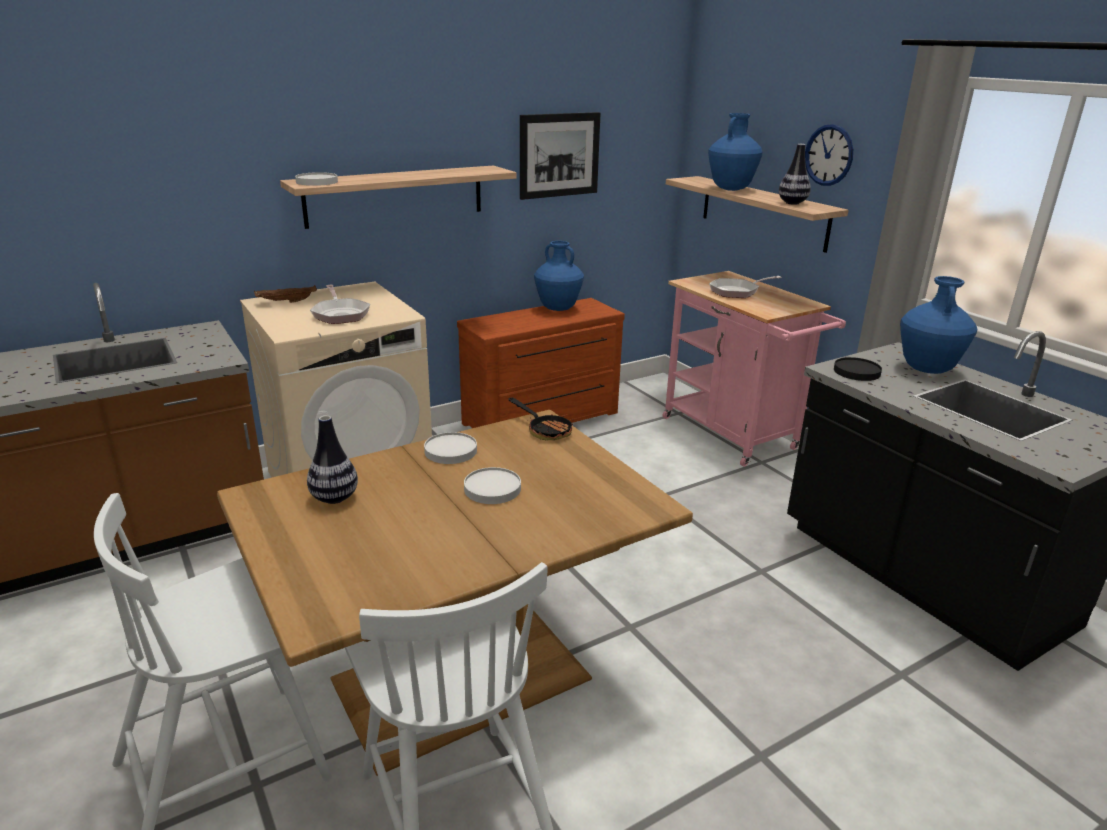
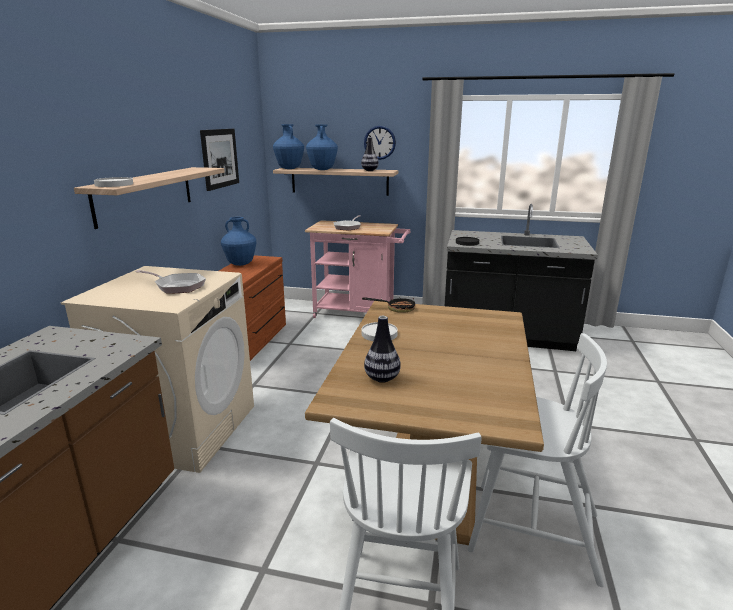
camera: 45 degrees left, 5 degrees down
brown tray [254,285,317,303] -> none
white plate [464,467,521,504] -> none
blue vase [900,276,978,374] -> blue vase moved to [273,124,304,169]

